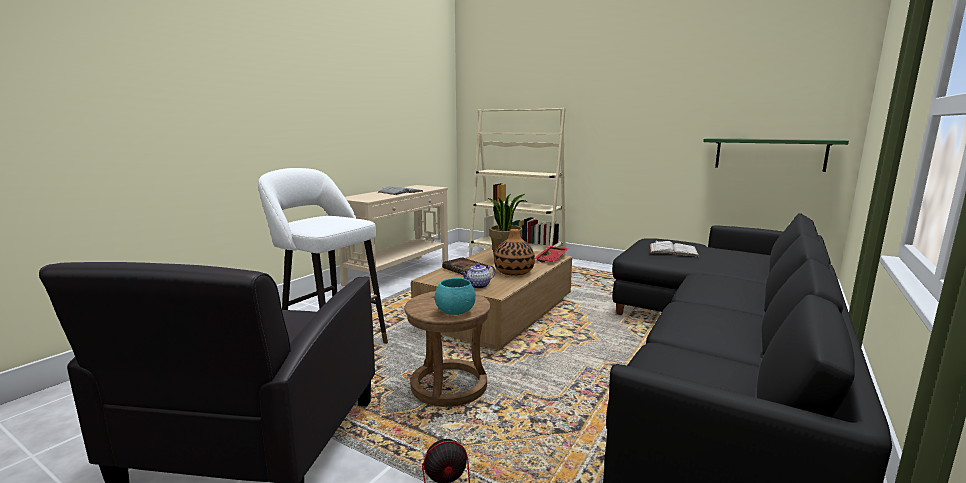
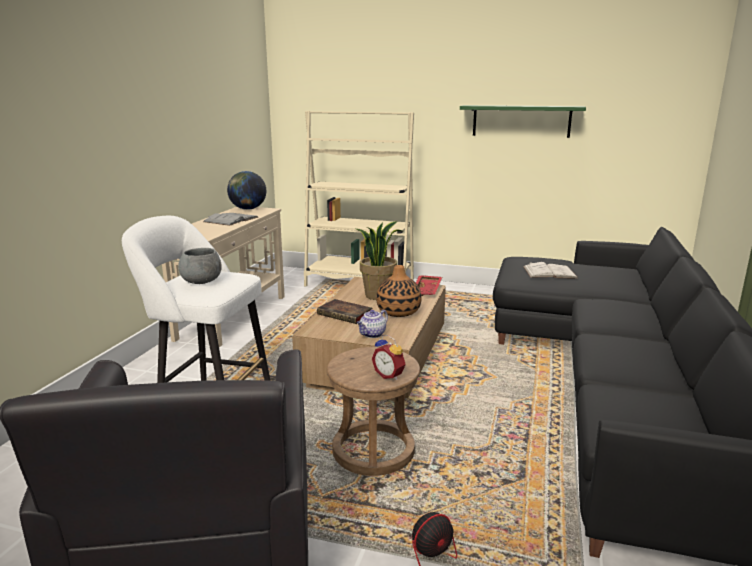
camera: 15 degrees left, 5 degrees up
turquoise bowl [435,278,476,315] -> alarm clock [372,335,406,380]
green shelf [703,138,849,172] -> green shelf moved to [460,105,586,138]
none -> grey bowl [178,248,222,284]
none -> globe [227,171,266,210]

